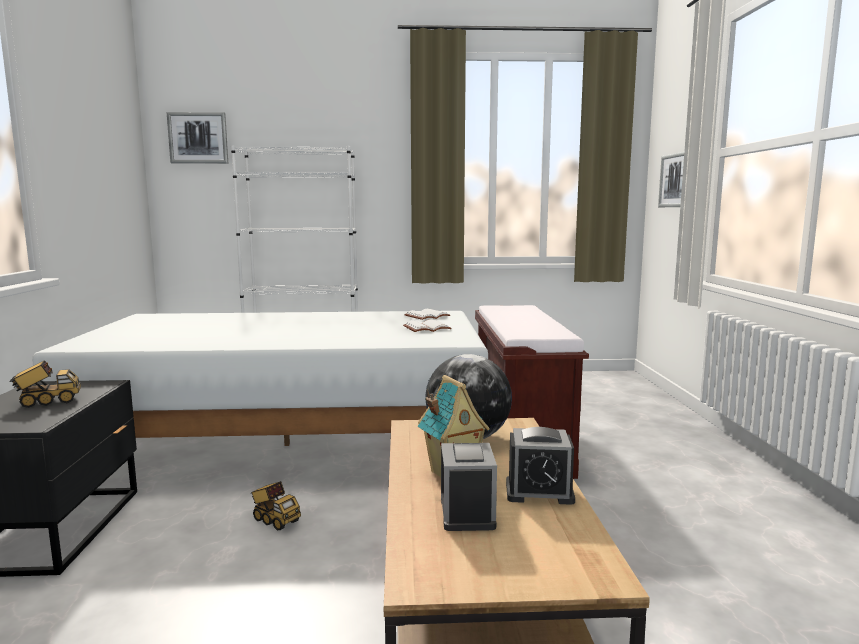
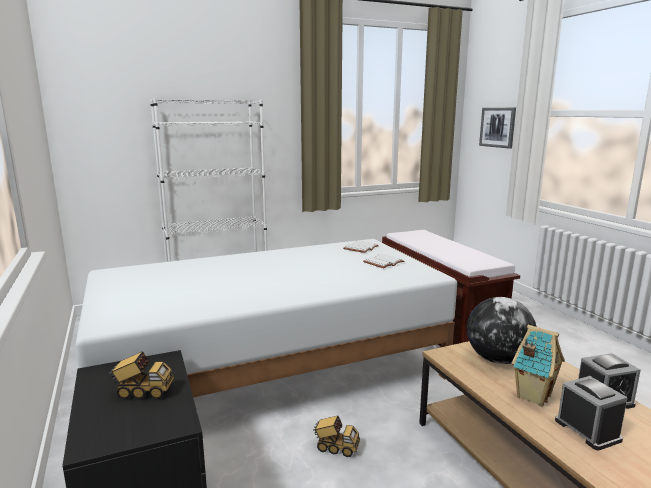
camera: 20 degrees left, 5 degrees up
toy truck [9,360,81,408] -> toy truck turned 45 degrees clockwise [109,351,174,400]
picture [167,112,228,164] -> none

